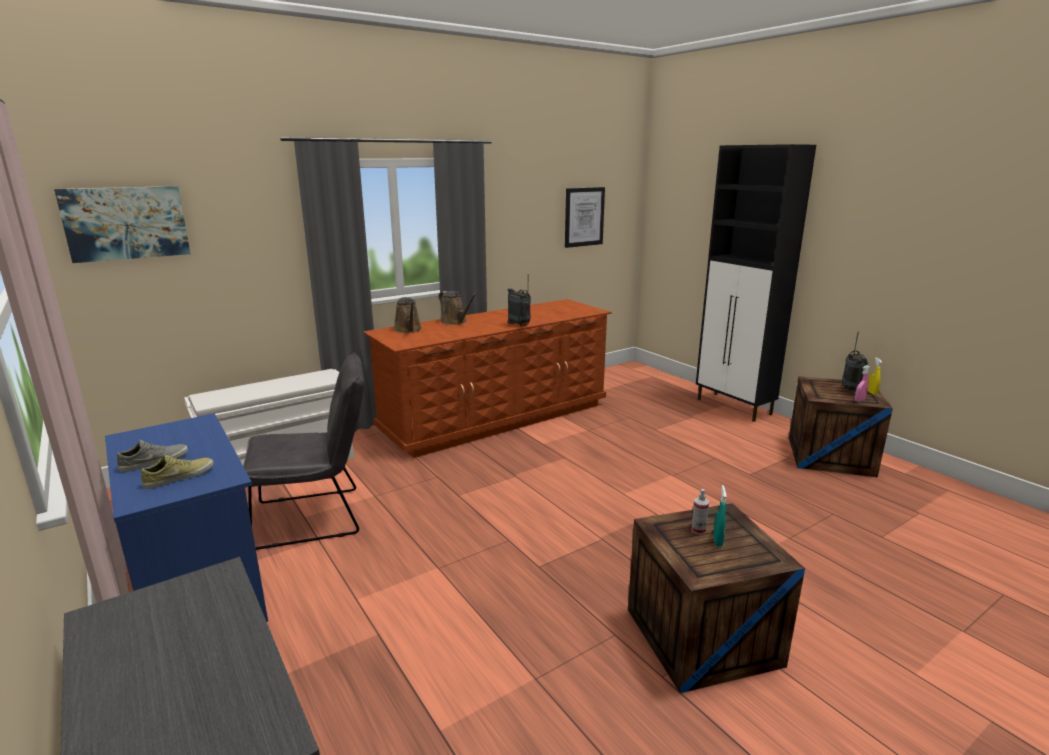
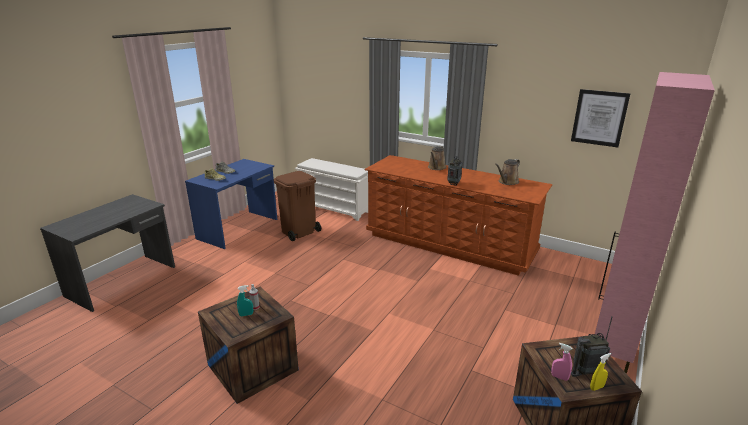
camera: 65 degrees right, 5 degrees up
picture [54,186,190,263] -> none
grey chair [243,353,365,550] -> brown trash can [274,171,321,241]
brown watering can [394,297,422,333] -> brown watering can moved to [495,159,520,185]
black cabinet [696,144,816,422] -> pink cabinet [595,72,715,374]

